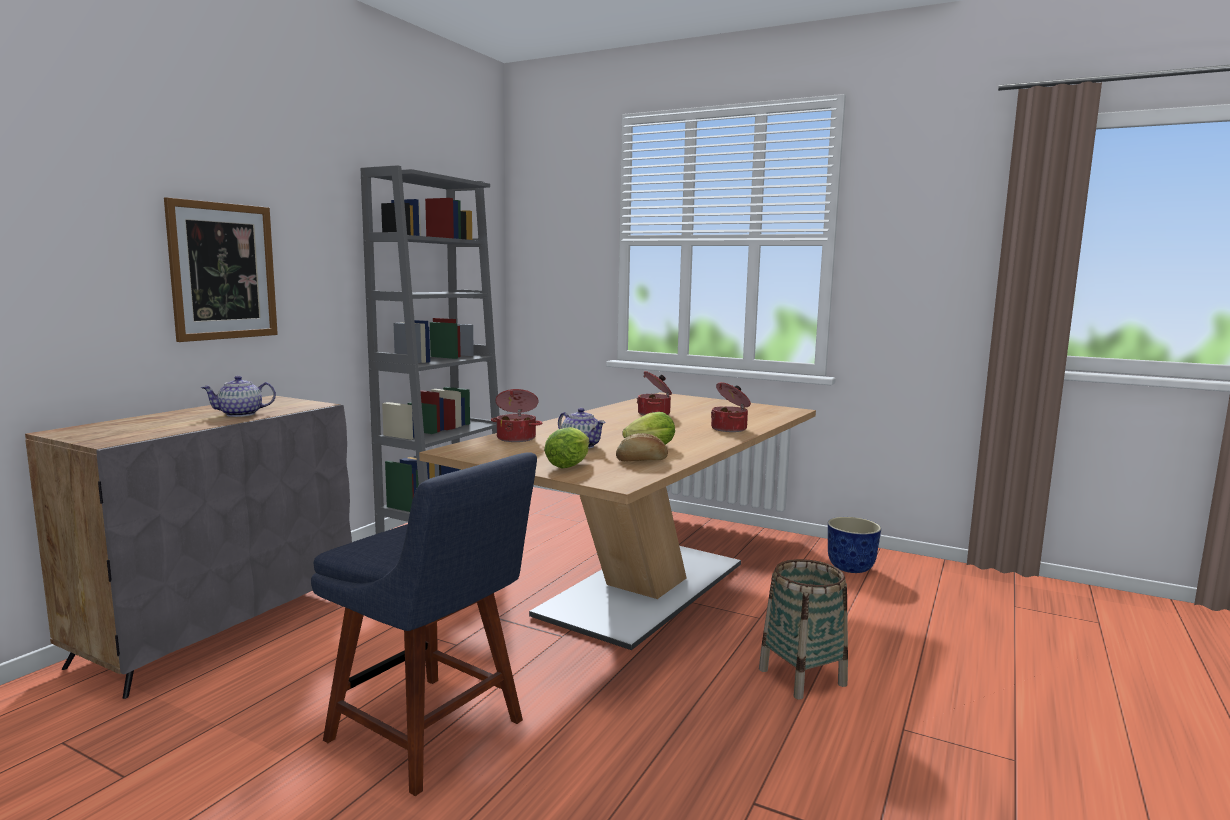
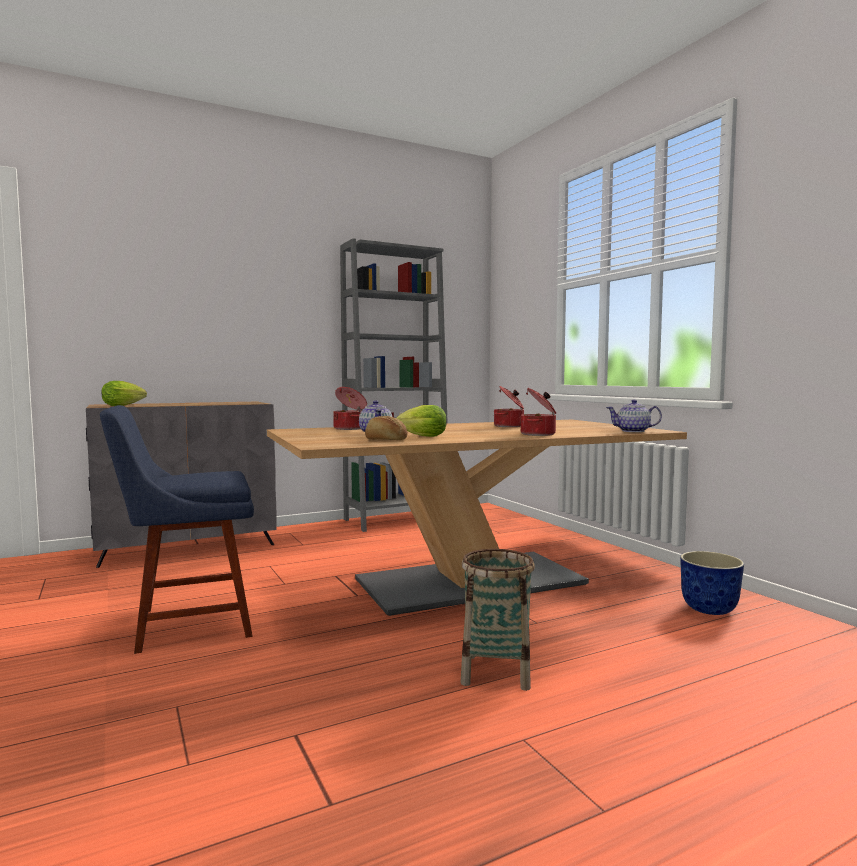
camera: 35 degrees right, 5 degrees down
picture [164,197,278,342] -> none
teapot [201,376,276,417] -> teapot moved to [606,400,662,432]
blue chair [311,452,537,796] -> blue chair turned 90 degrees clockwise [100,405,254,654]
lettuce [544,427,589,469] -> lettuce moved to [102,381,147,406]

